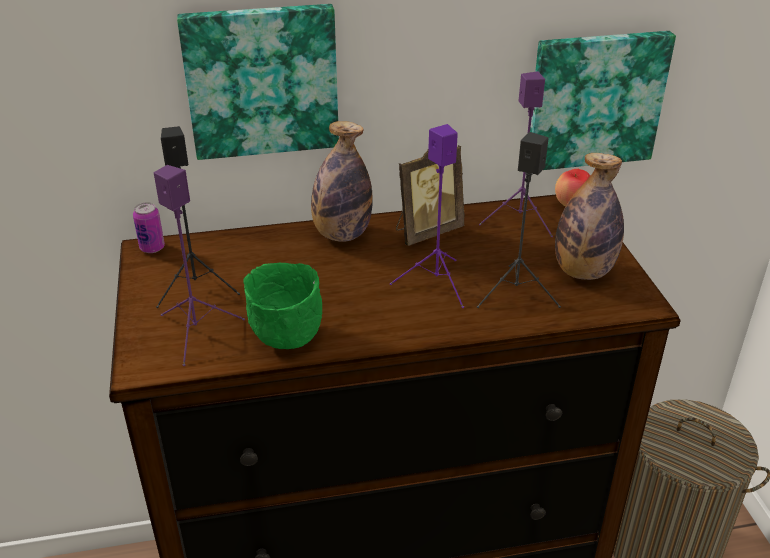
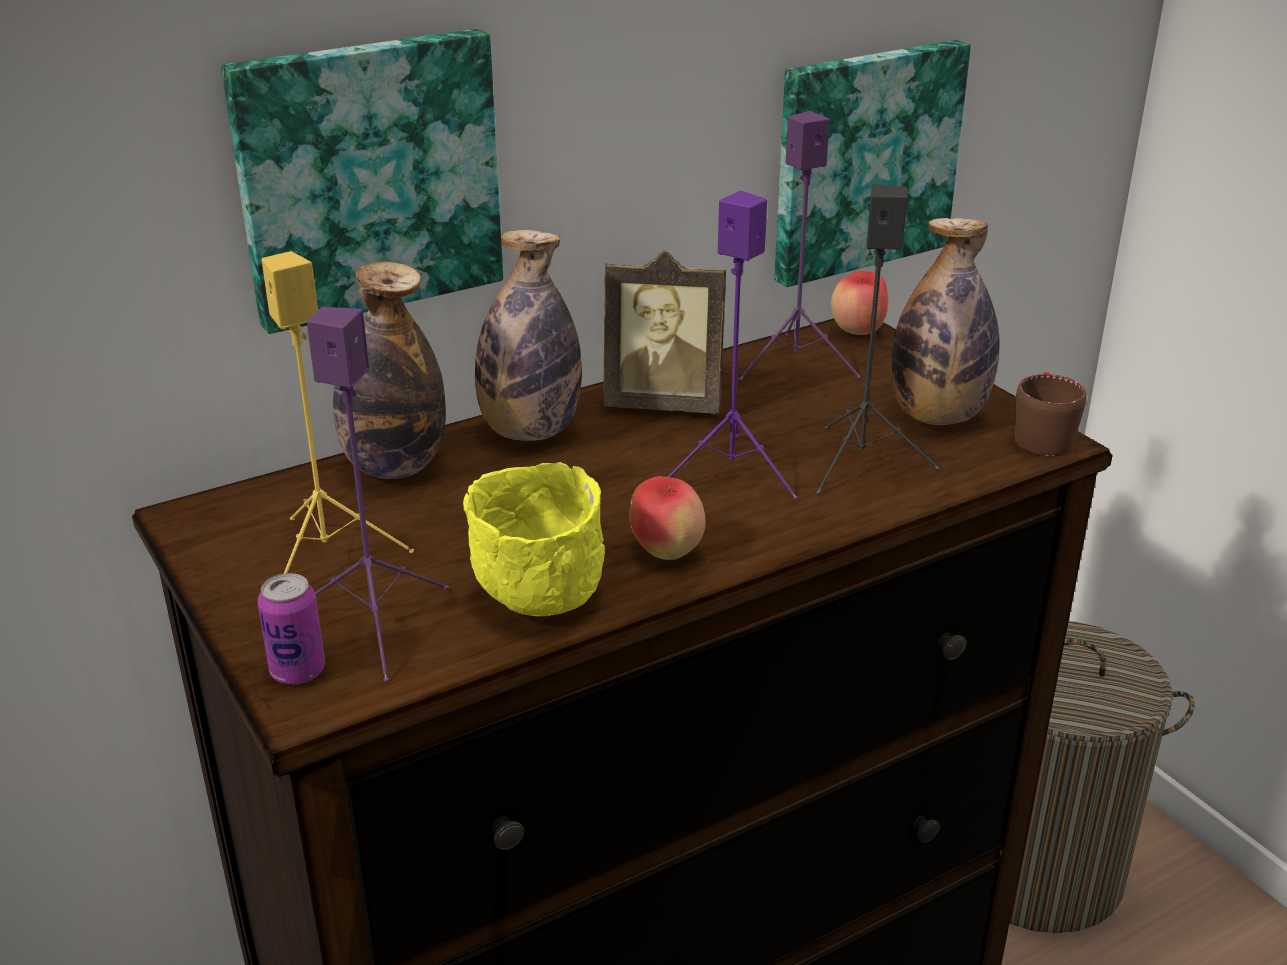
camera: 20 degrees left, 5 degrees down
can [133,202,165,253] -> can moved to [258,573,325,684]
black speaker [156,126,240,308] -> yellow speaker [261,251,414,573]
green bowl [243,263,322,349] -> yellow bowl [463,462,605,616]
picture frame [396,145,464,246] -> picture frame turned 60 degrees clockwise [604,250,726,414]
none -> bottle [333,262,446,479]
none -> apple [630,476,706,560]
none -> brown mug [1015,372,1086,456]

